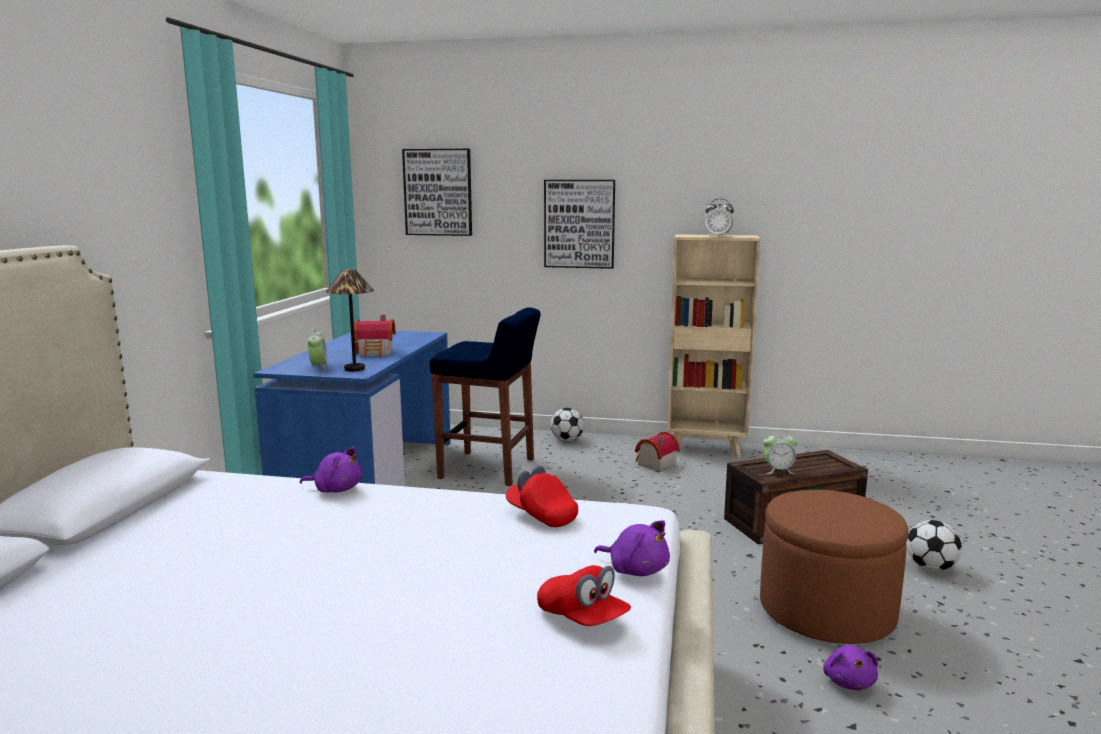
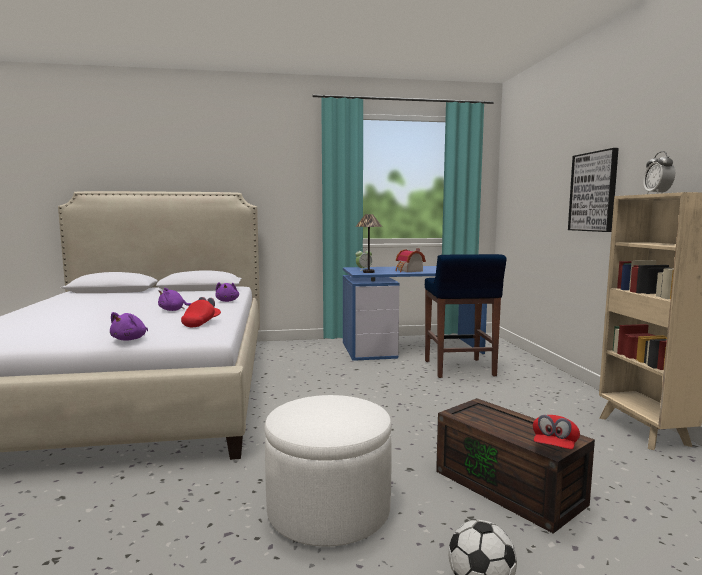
camera: 70 degrees right, 5 degrees down
picture [402,149,472,236] -> none
red cap [537,565,631,626] -> red cap moved to [533,415,580,449]
football [550,408,584,441] -> none
toy house [635,432,680,472] -> none
brown ottoman [760,490,909,644] -> white ottoman [264,395,392,547]
alarm clock [763,431,798,474] -> none
purple plush toy [823,645,878,690] -> purple plush toy moved to [158,288,192,311]

